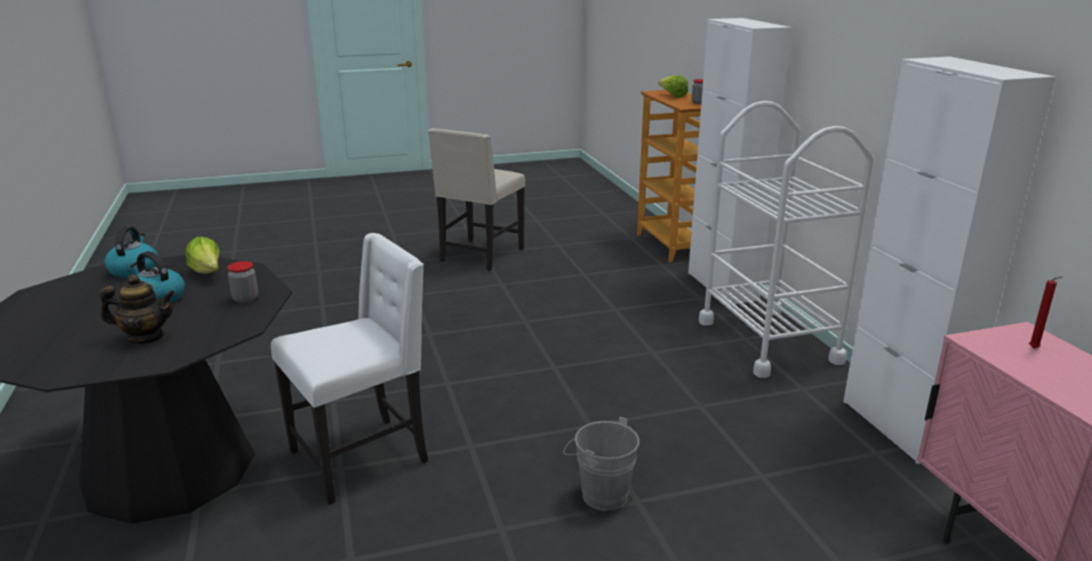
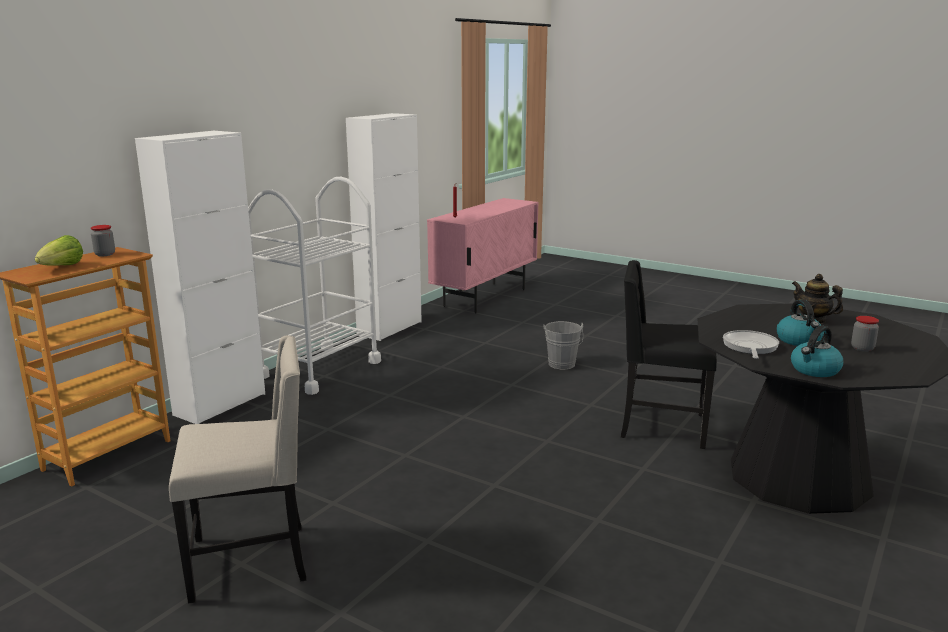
camera: 130 degrees left, 5 degrees down
lettuce [185,237,220,274] -> frying pan [723,330,779,359]
jar [227,261,258,303] -> jar moved to [851,316,879,352]
white chair [271,233,428,505] -> black chair [621,260,717,449]

